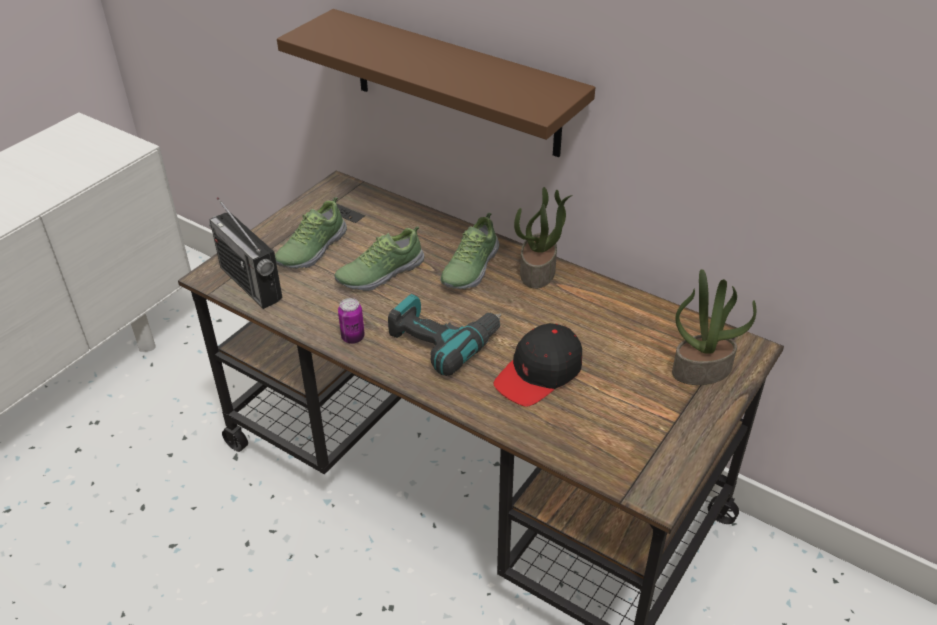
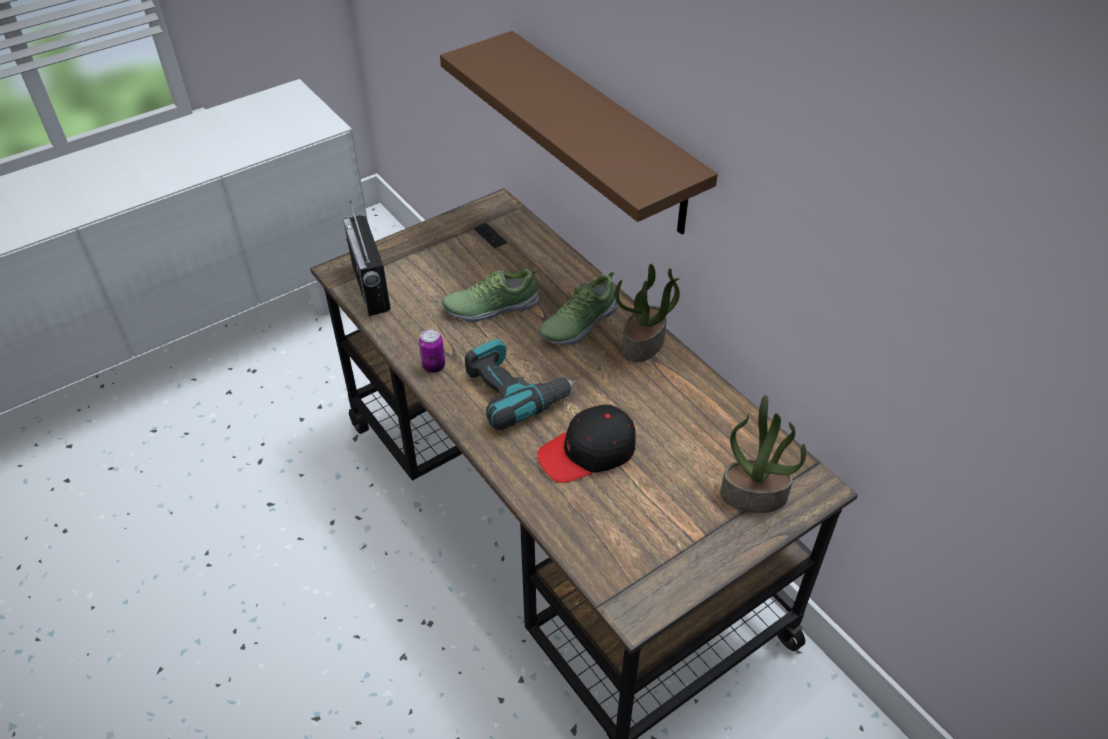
camera: 20 degrees right, 5 degrees up
shoe [275,197,347,269] -> none

